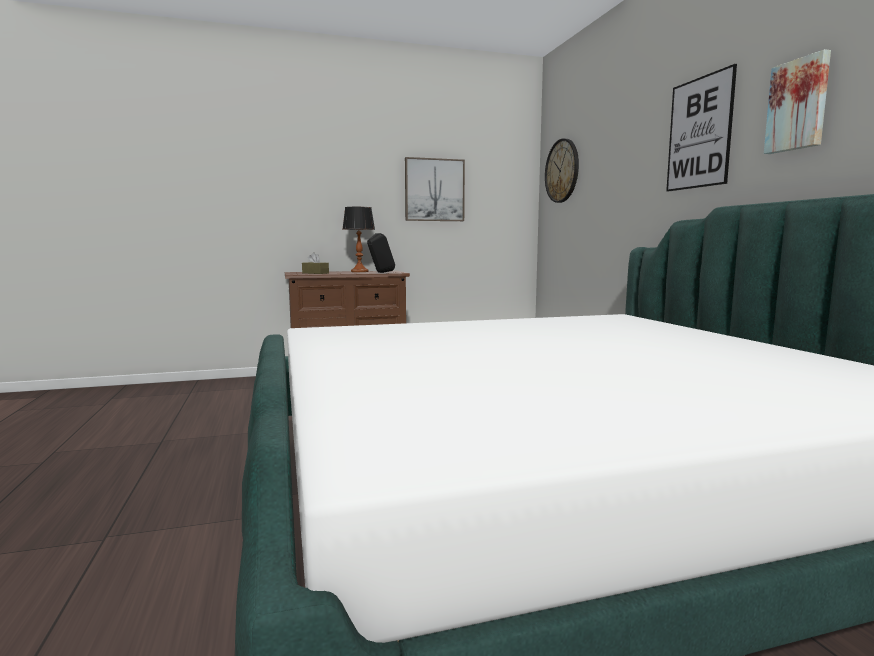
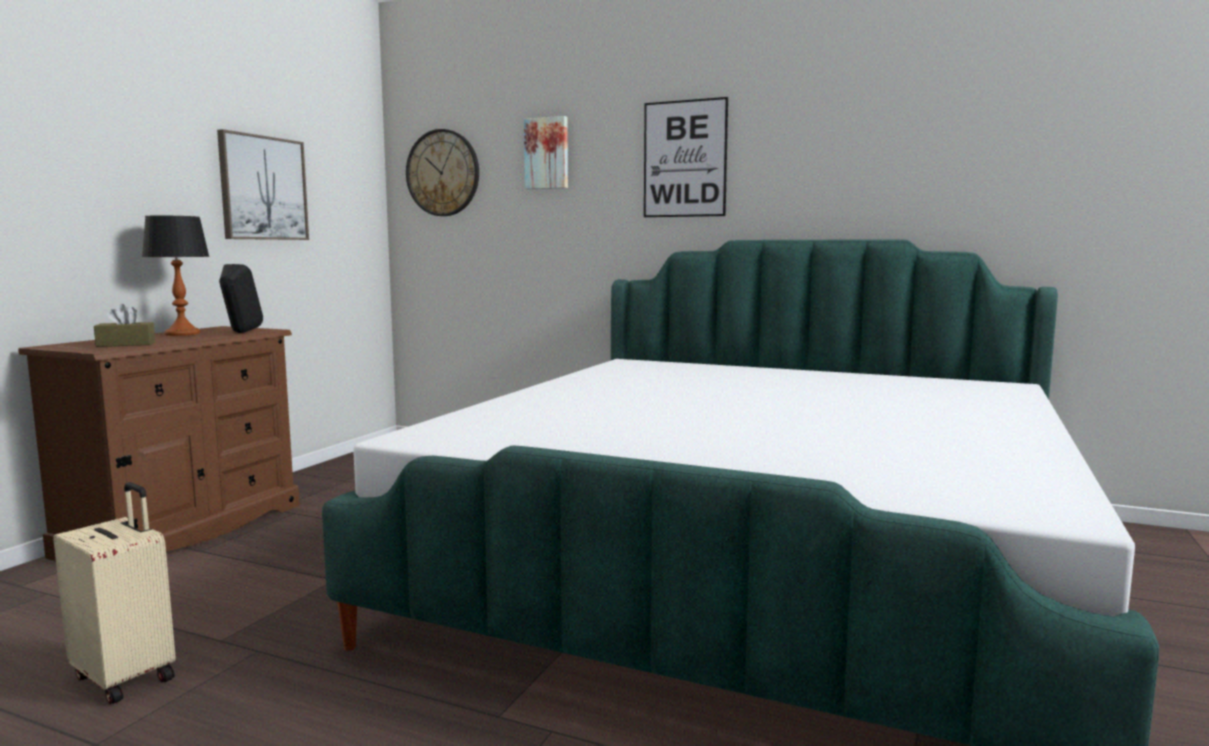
camera: 50 degrees left, 0 degrees up
picture [764,49,831,154] -> picture moved to [524,116,568,189]
none -> beige suitcase [53,482,176,704]

